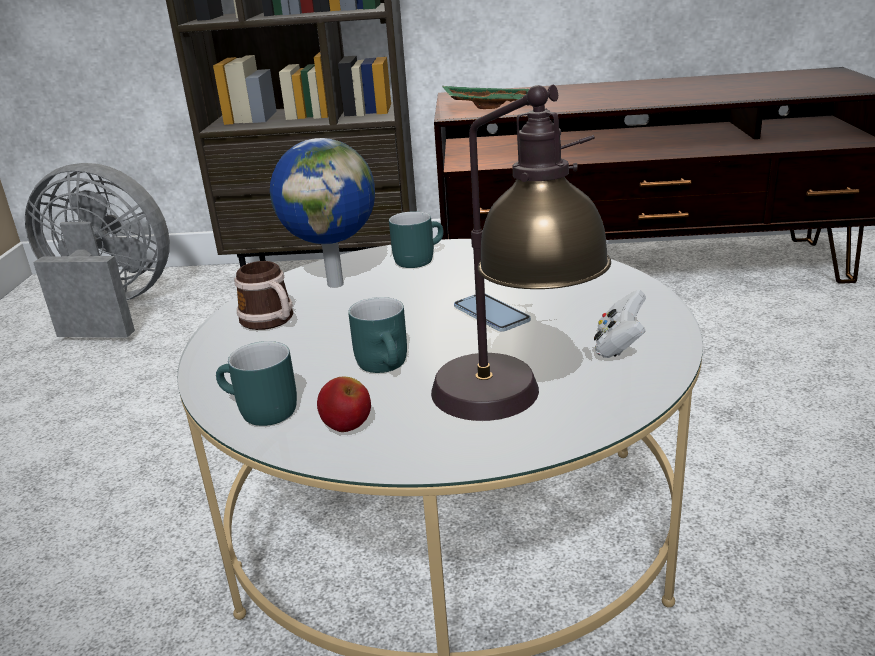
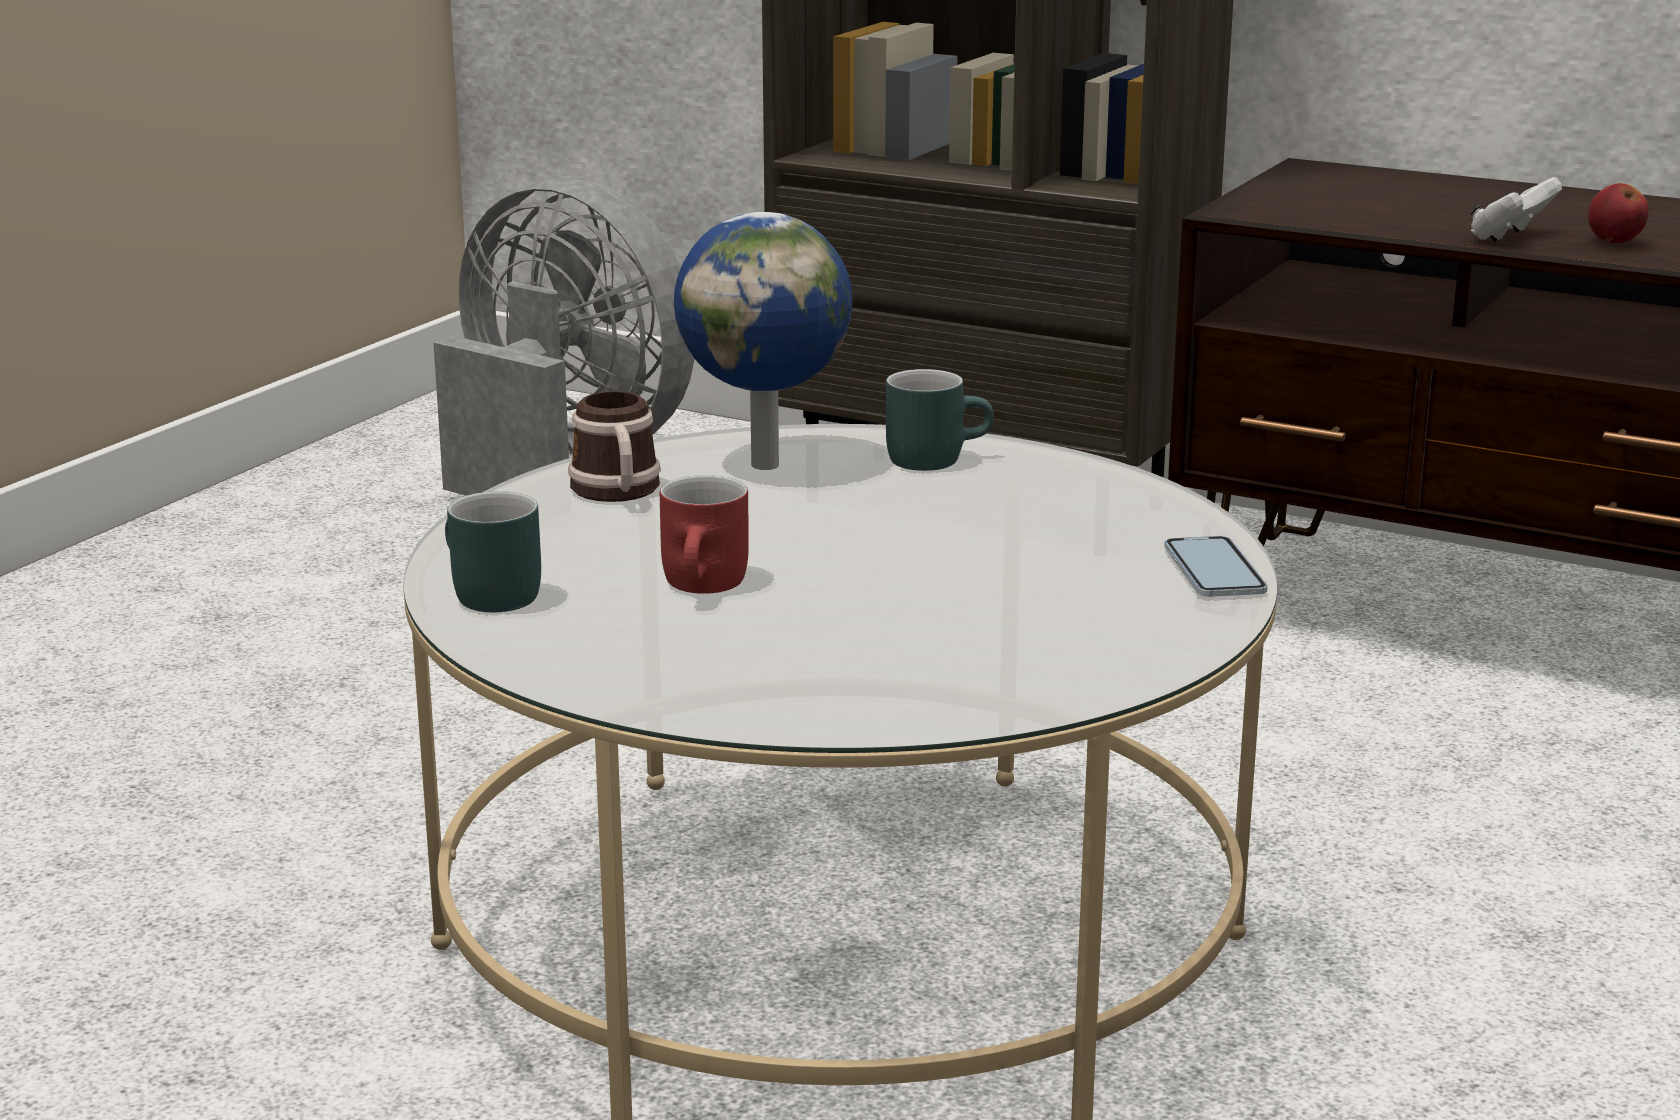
camera: 25 degrees right, 5 degrees down
apple [317,377,371,432] -> apple moved to [1588,183,1649,243]
turquoise mug [348,297,407,373] -> red mug [660,475,749,594]
table lamp [431,84,611,421] -> none
green tray [442,86,529,109] -> none
phone [454,294,531,332] -> phone moved to [1164,536,1268,597]
white game controller [594,290,646,358] -> white game controller moved to [1471,177,1562,242]

